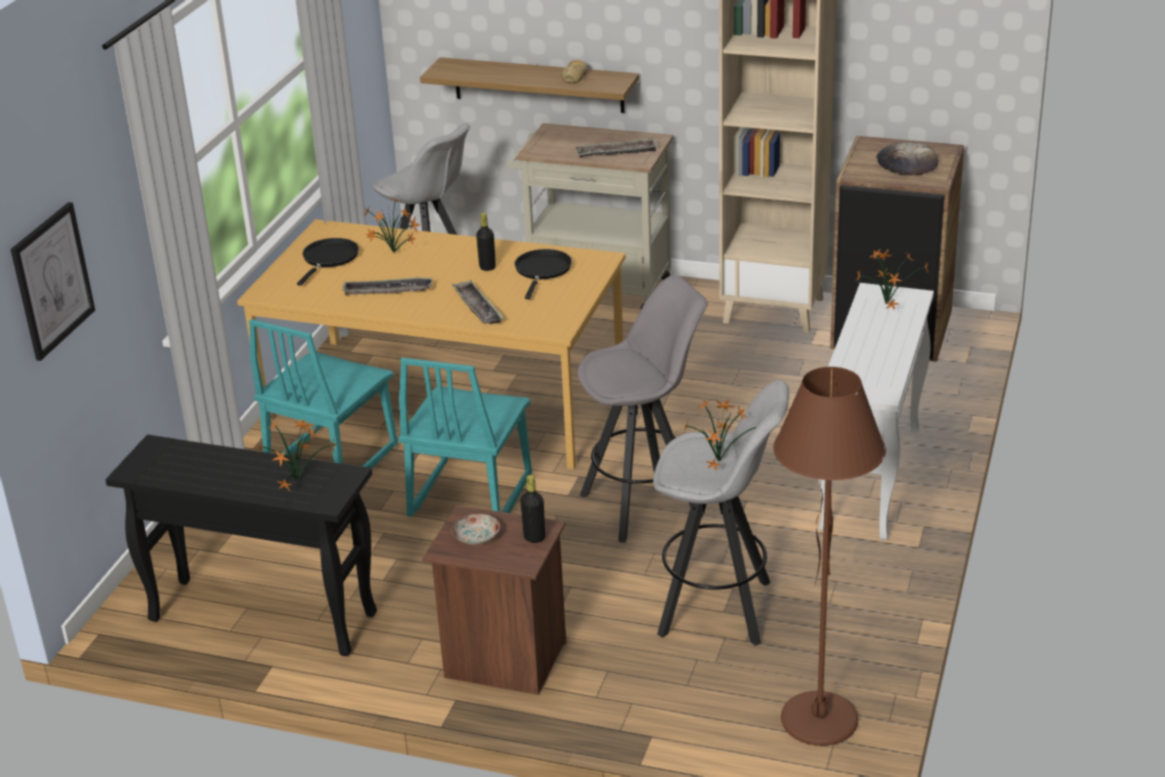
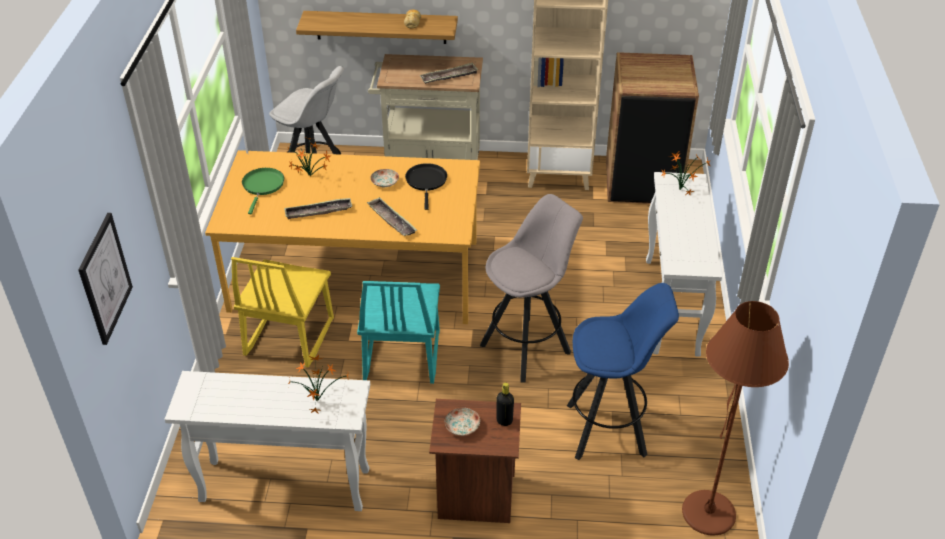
camera: 15 degrees left, 10 degrees up
black console table [105,435,377,656] -> white console table [165,371,370,511]
turquoise chair [249,319,398,468] -> yellow chair [231,257,334,368]
black frying pan [297,238,359,286] -> green frying pan [242,168,284,214]
black bottle [476,213,496,271] -> plate [370,169,399,187]
grey stool [653,380,789,646] -> blue stool [567,283,679,460]
potted plant [684,399,756,471] -> none
bread [876,141,938,176] -> none

